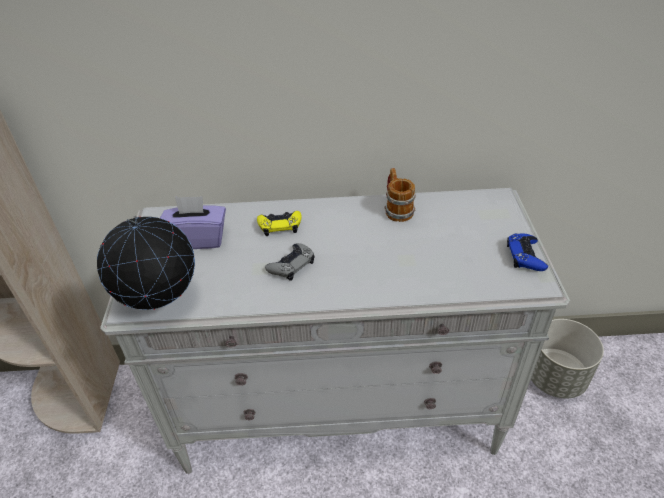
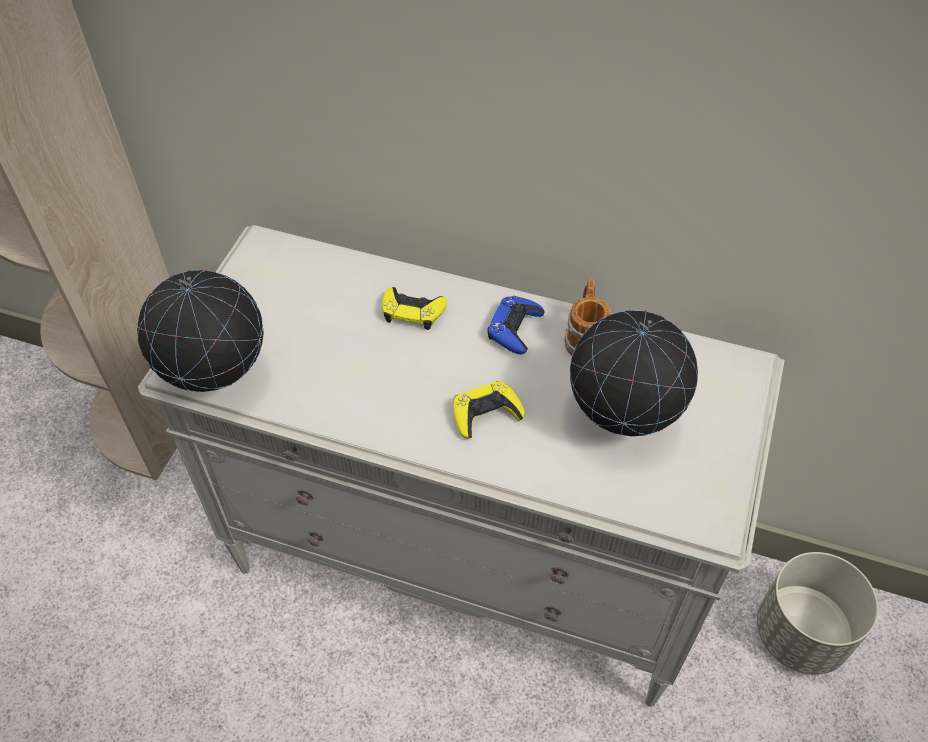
camera: 20 degrees right, 10 degrees up
purple tissue box [160,196,226,249] -> none
grey game controller [265,243,314,281] -> none
blue game controller [507,234,548,271] -> blue game controller moved to [487,296,545,354]
none -> yellow game controller [453,381,525,439]
none -> globe [570,310,698,436]

